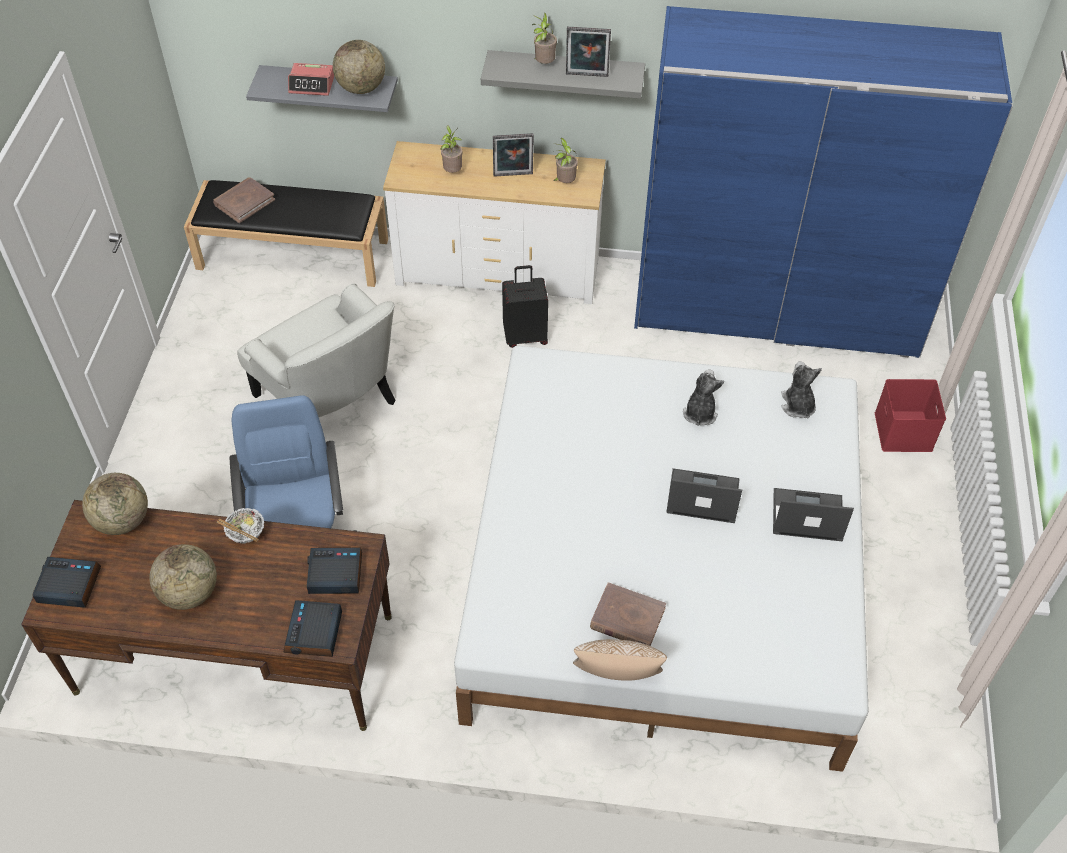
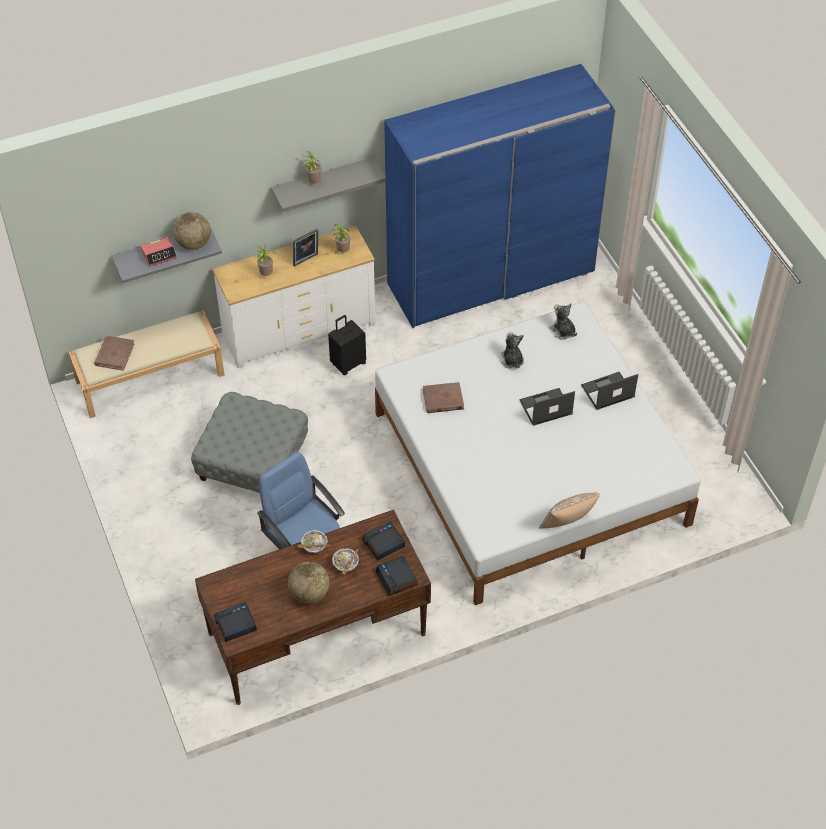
camera: 30 degrees left, 0 degrees up
globe [82,473,148,535] -> none
black bench [184,180,388,287] -> beige bench [68,310,225,418]
white armchair [237,283,396,417] -> grey ottoman [191,392,308,493]
picture frame [566,27,611,77] -> none
brown book [590,583,666,646] -> brown book moved to [423,382,464,413]
red storage box [875,379,946,452] -> none
none -> bowl [332,548,359,575]

